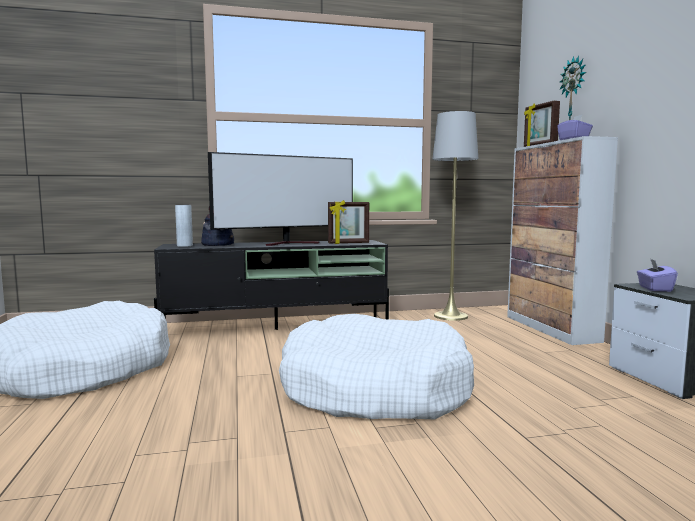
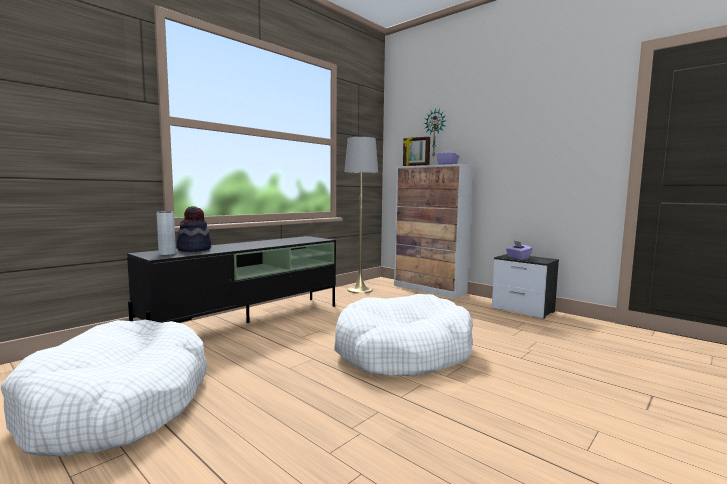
camera: 35 degrees left, 0 degrees up
television [208,152,353,246] -> none
picture frame [328,200,369,244] -> none

